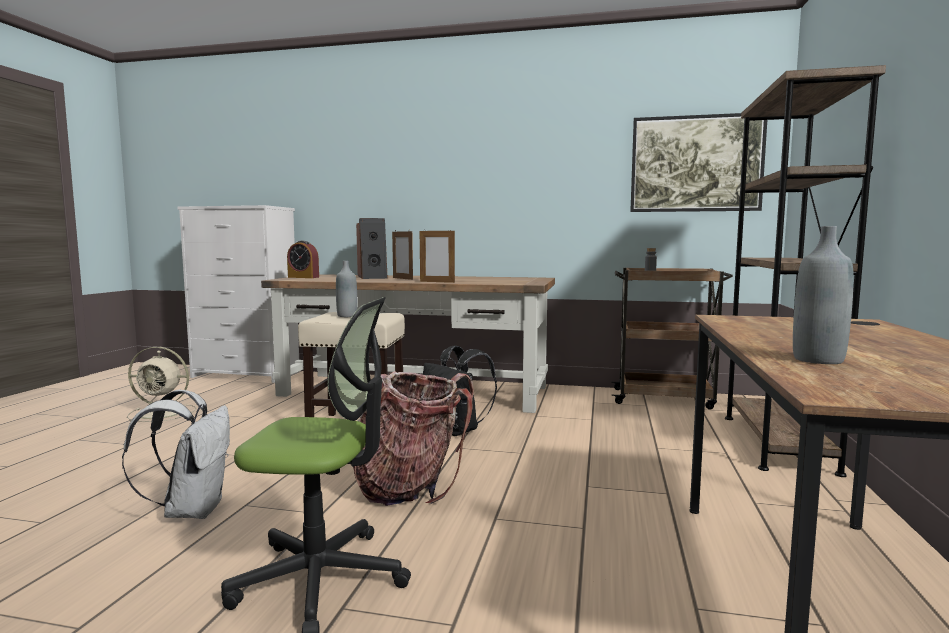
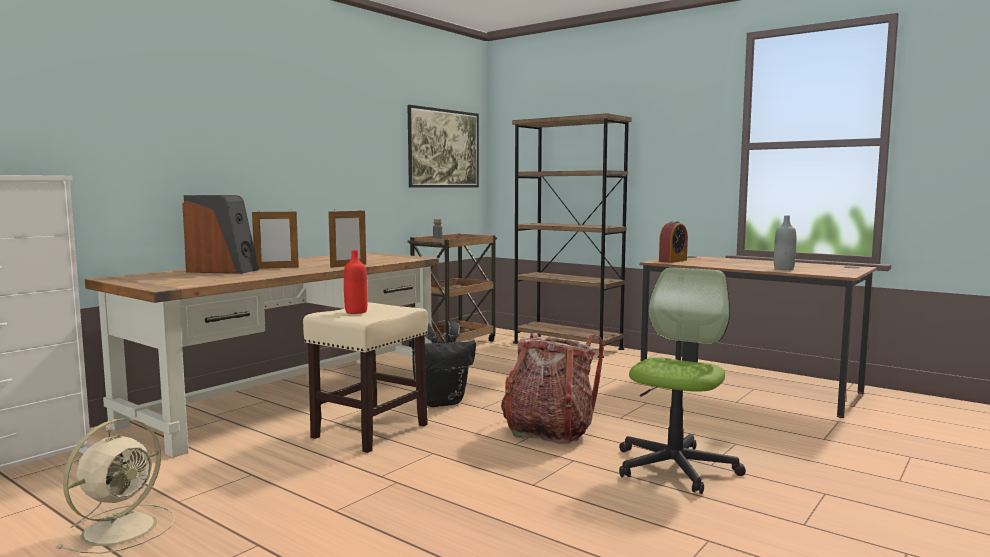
camera: 65 degrees left, 0 degrees up
white backpack [122,390,230,519] -> none
alarm clock [287,241,319,278] -> alarm clock moved to [659,221,688,263]
grey bottle [336,261,357,317] -> red bottle [344,250,368,314]

